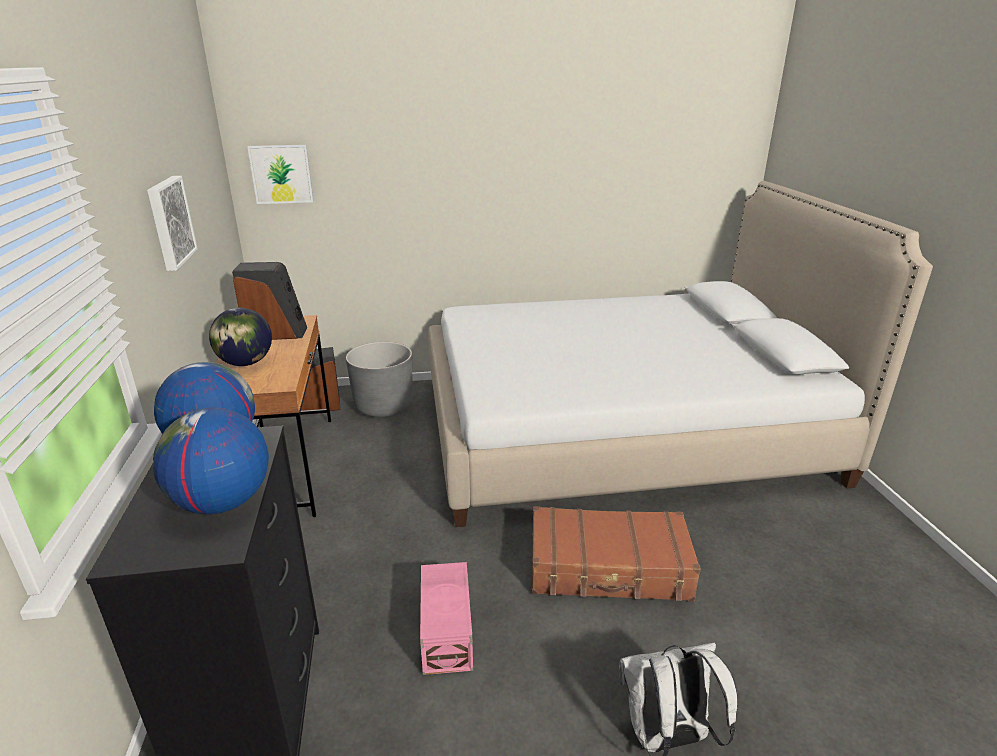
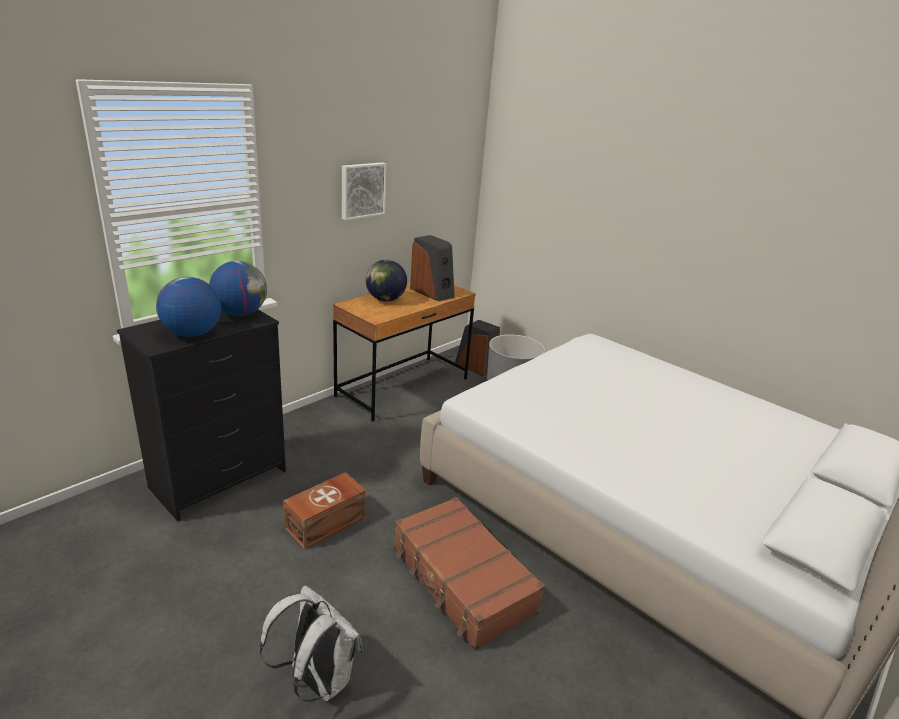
camera: 50 degrees right, 0 degrees up
picture [247,145,314,204] -> none
pink storage box [420,562,473,675] -> brown storage box [283,472,366,550]

